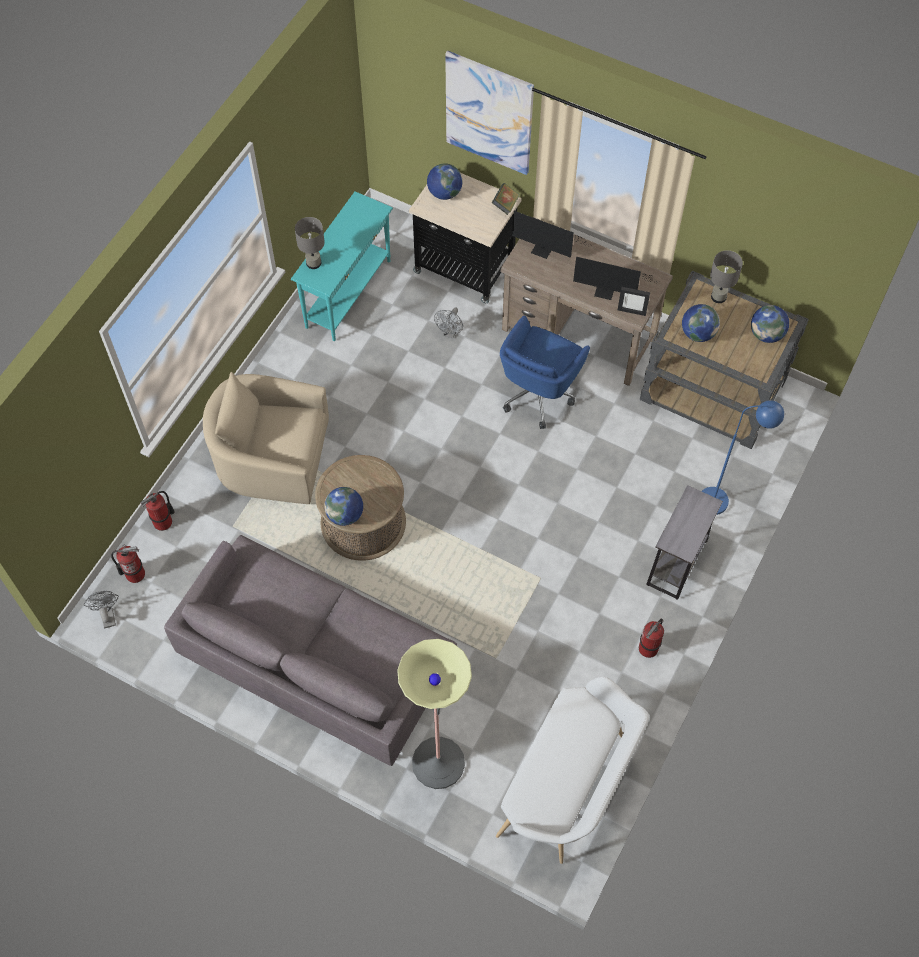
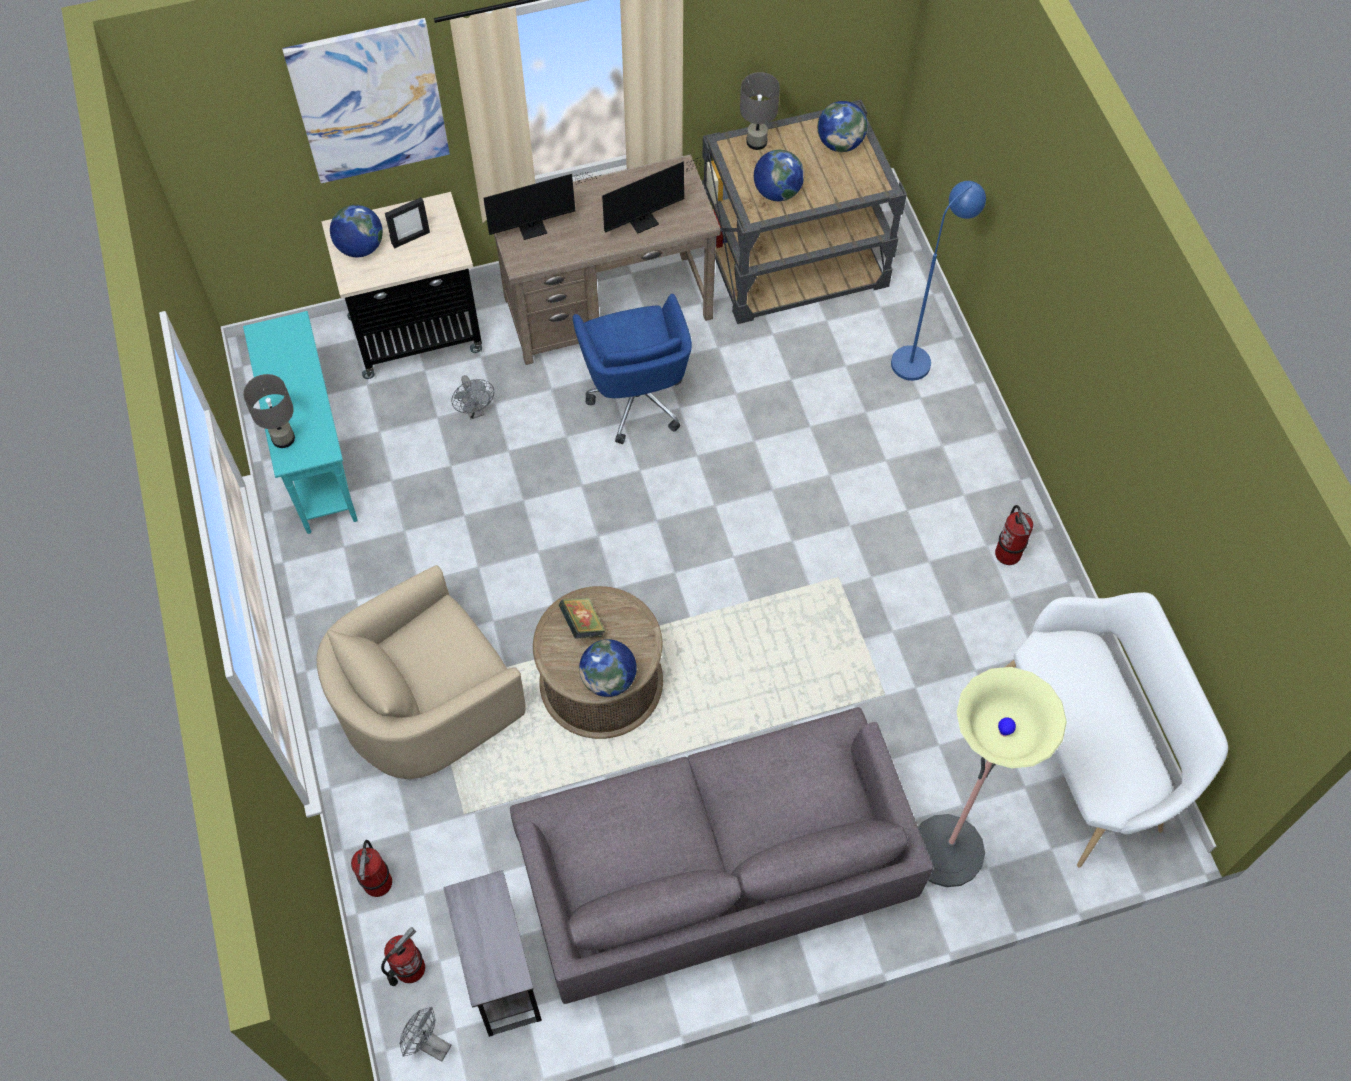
camera: 45 degrees left, 0 degrees up
book [492,183,520,215] -> book moved to [559,598,605,639]
picture frame [618,287,650,316] -> picture frame moved to [385,197,430,248]
grey side table [646,485,723,600] -> grey side table moved to [443,870,542,1037]

